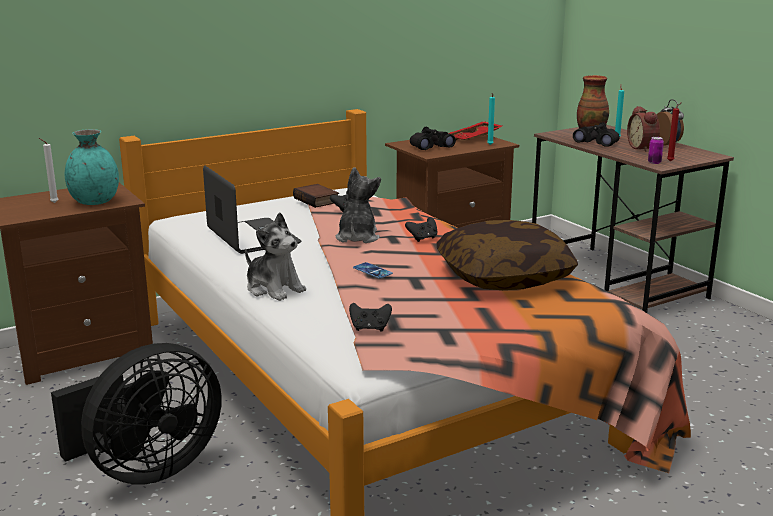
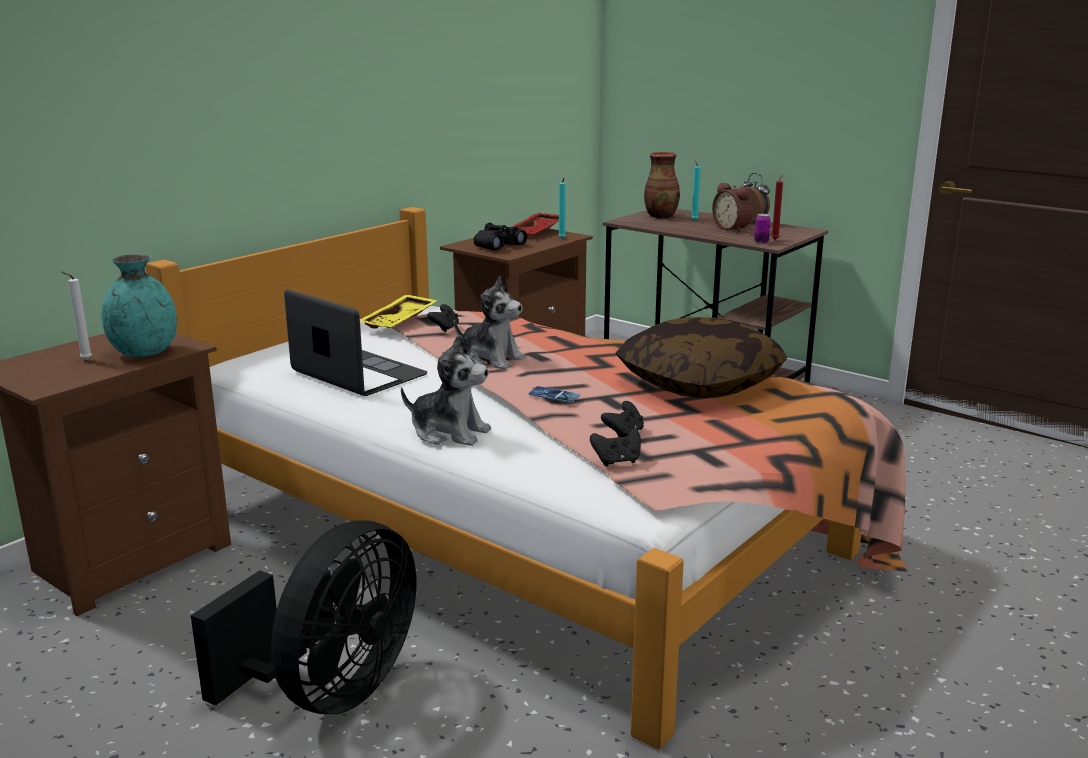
camera: 20 degrees left, 0 degrees up
book [293,184,339,208] -> yellow tray [360,295,438,329]
plush toy [336,167,381,243] -> plush toy turned 135 degrees clockwise [454,276,527,370]
black game controller [405,217,438,242] -> black game controller moved to [601,401,644,437]
black binoculars [573,122,620,147] -> none

